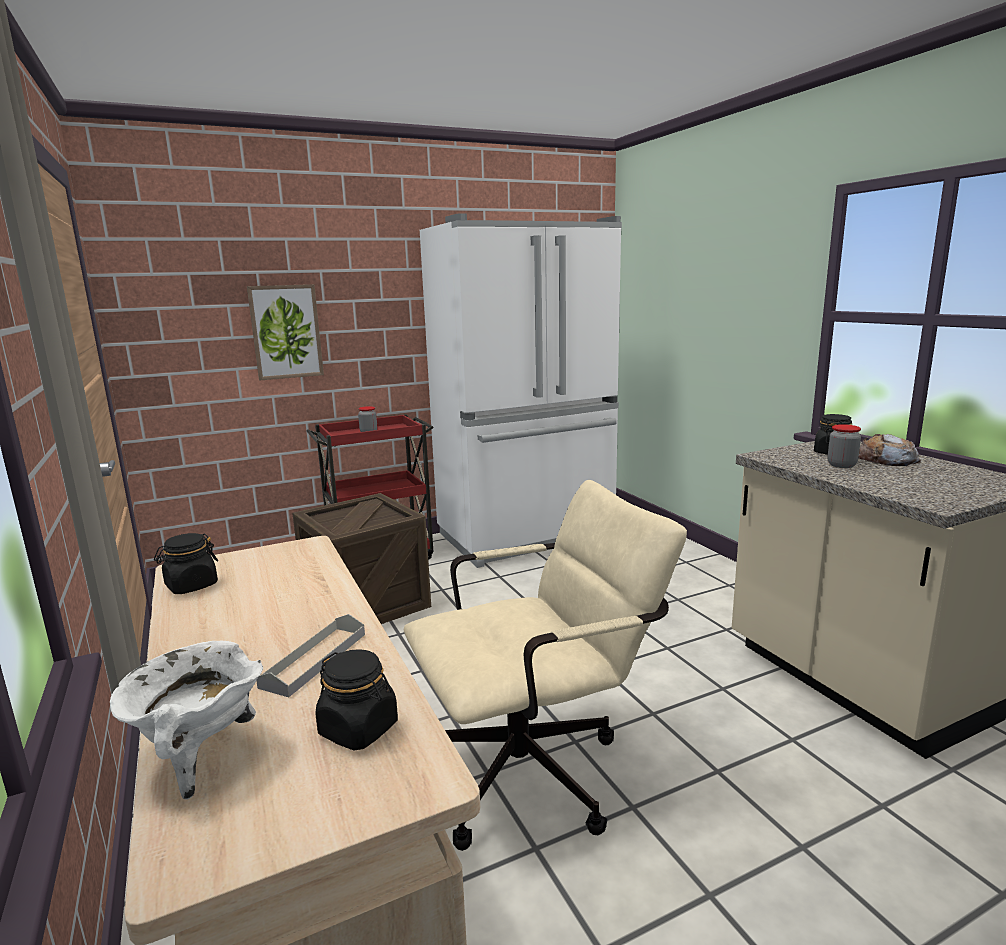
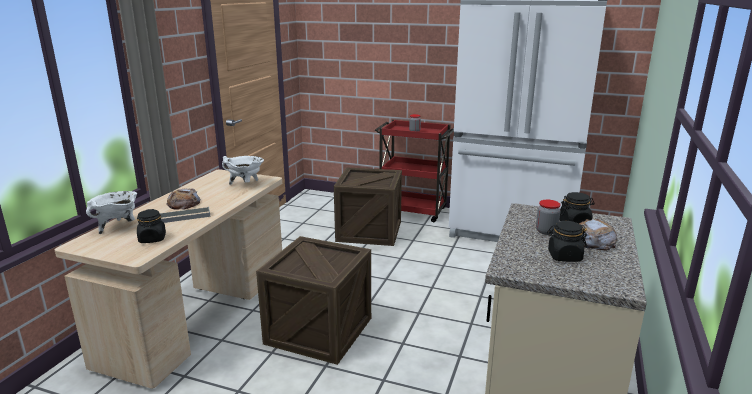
camera: 45 degrees right, 5 degrees up
black jar [154,533,218,594] -> black jar moved to [547,221,587,262]
picture [247,284,324,380] -> none
beige office chair [404,480,687,851] -> crate [256,236,371,365]
none -> bread [166,189,200,210]
none -> white cooking pot [222,156,264,185]

